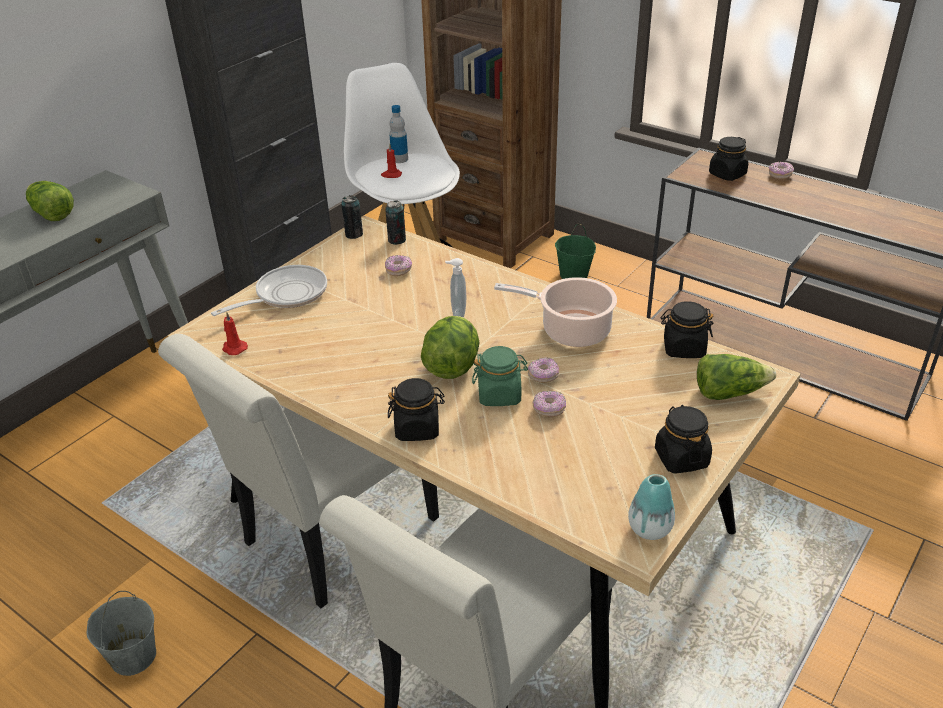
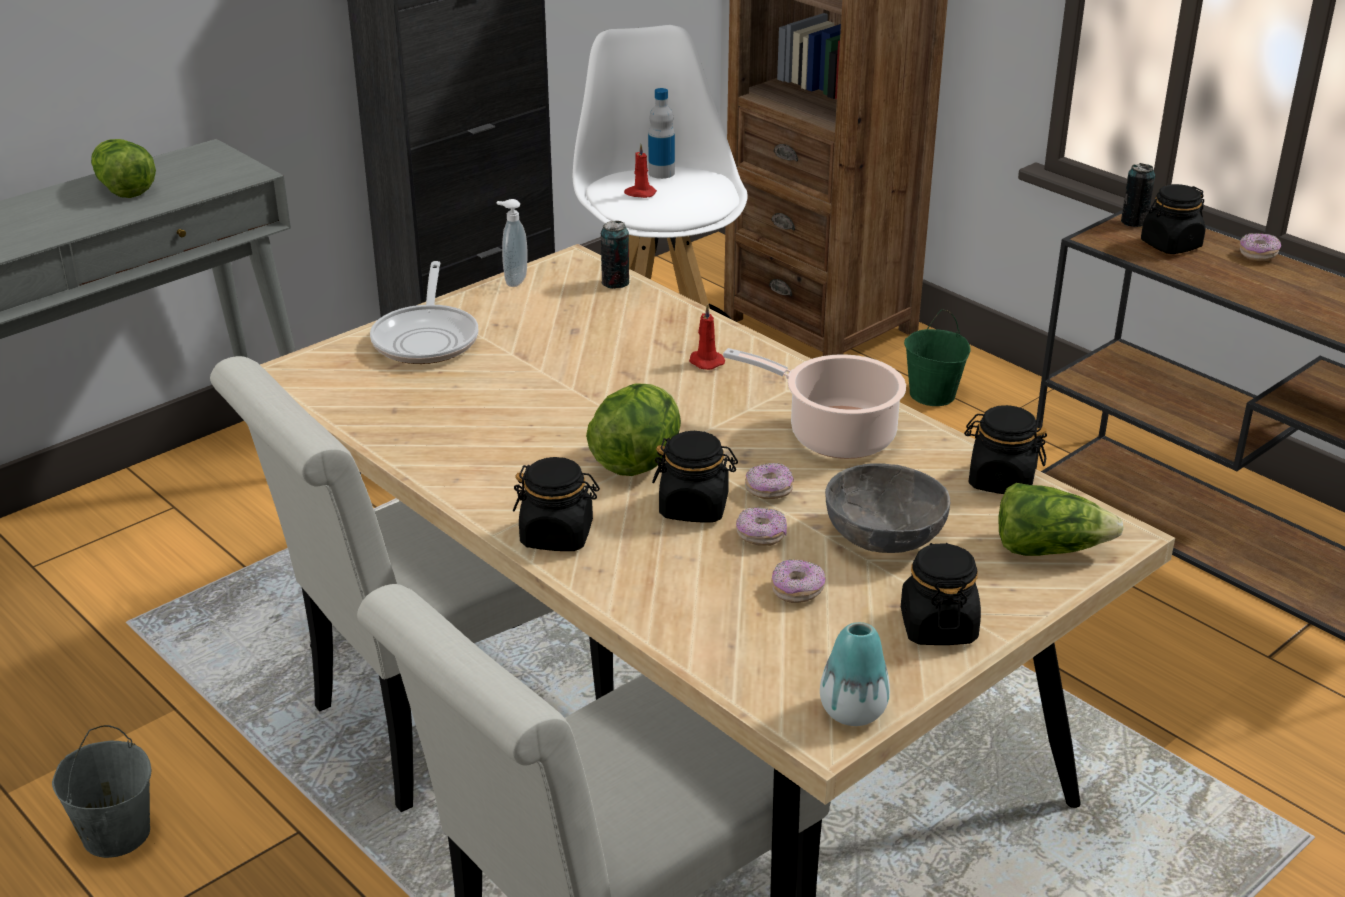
camera: 10 degrees right, 5 degrees down
frying pan [211,265,327,316] -> frying pan turned 120 degrees clockwise [370,261,479,364]
red candle [222,312,248,355] -> red candle moved to [689,304,725,370]
can [341,195,363,239] -> can moved to [1121,163,1155,227]
donut [385,255,412,276] -> donut moved to [771,559,826,603]
soap dispenser [445,258,467,317] -> soap dispenser moved to [496,199,528,287]
green jar [472,346,528,406] -> black jar [652,431,738,523]
none -> grey bowl [825,463,950,553]

